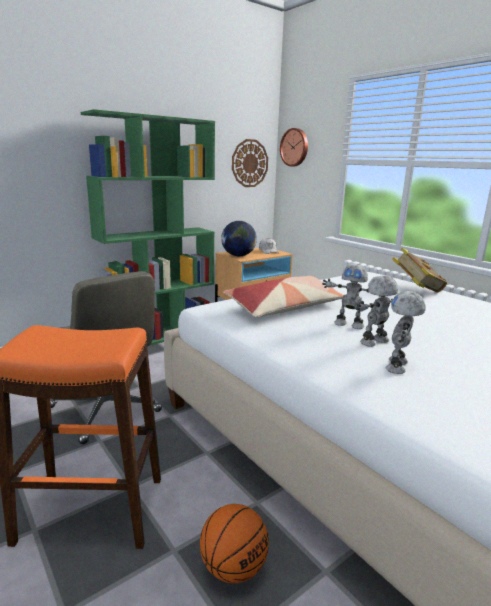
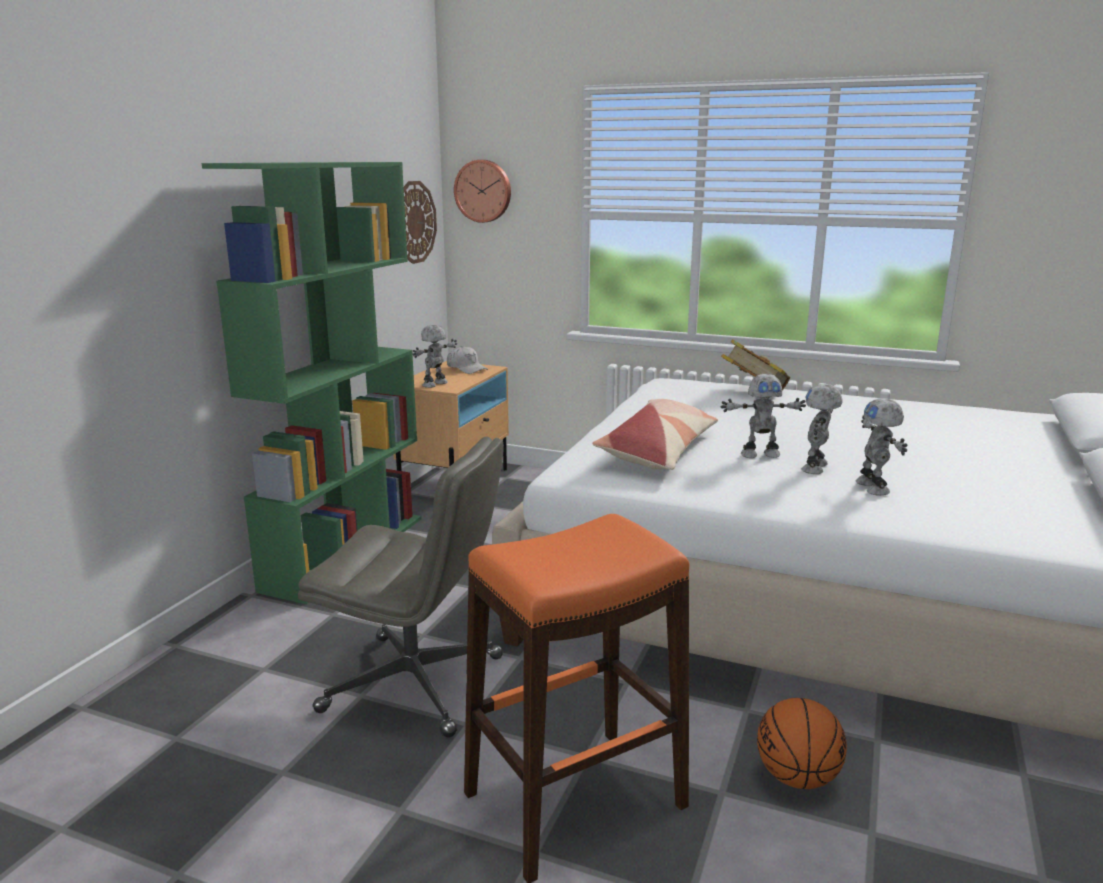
camera: 30 degrees left, 0 degrees up
globe [221,221,257,256] -> toy robot [413,324,457,388]

